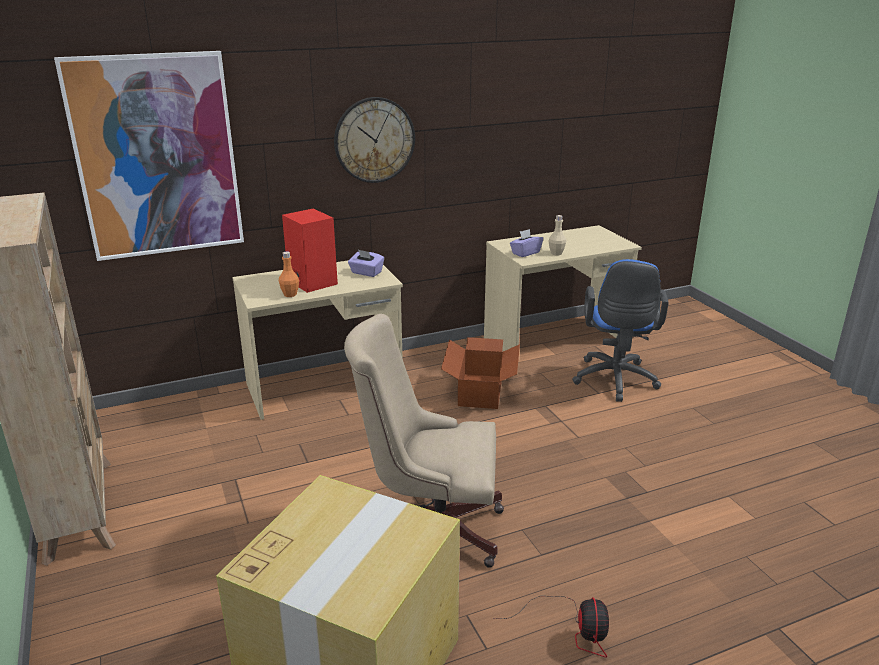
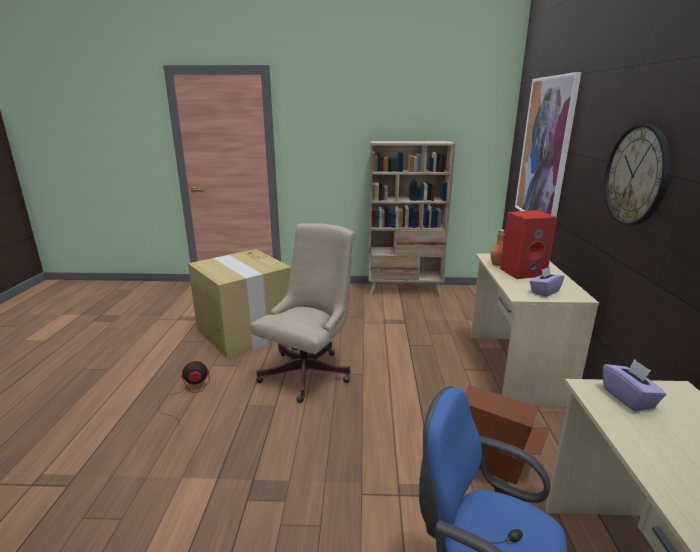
camera: 115 degrees right, 5 degrees down
fan [493,596,609,658] -> fan turned 135 degrees clockwise [158,361,210,424]
beige bottle [549,215,566,255] -> none

